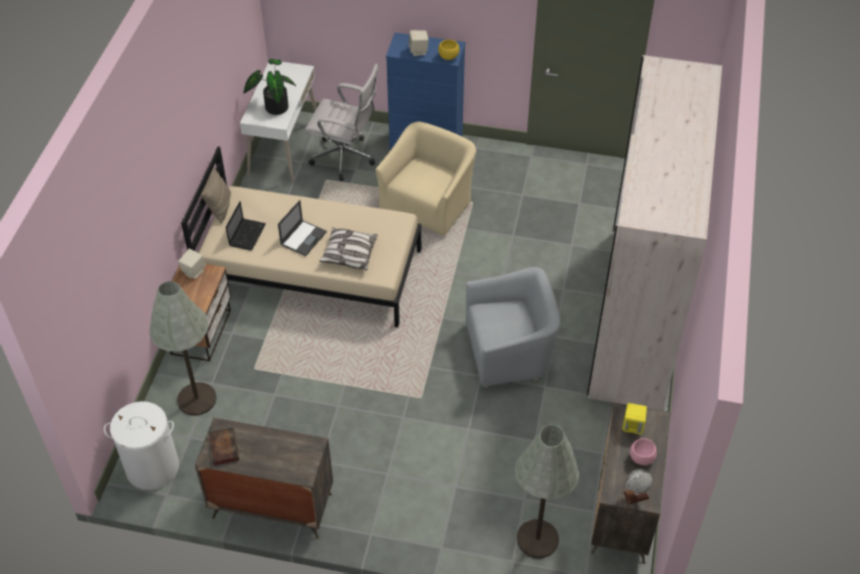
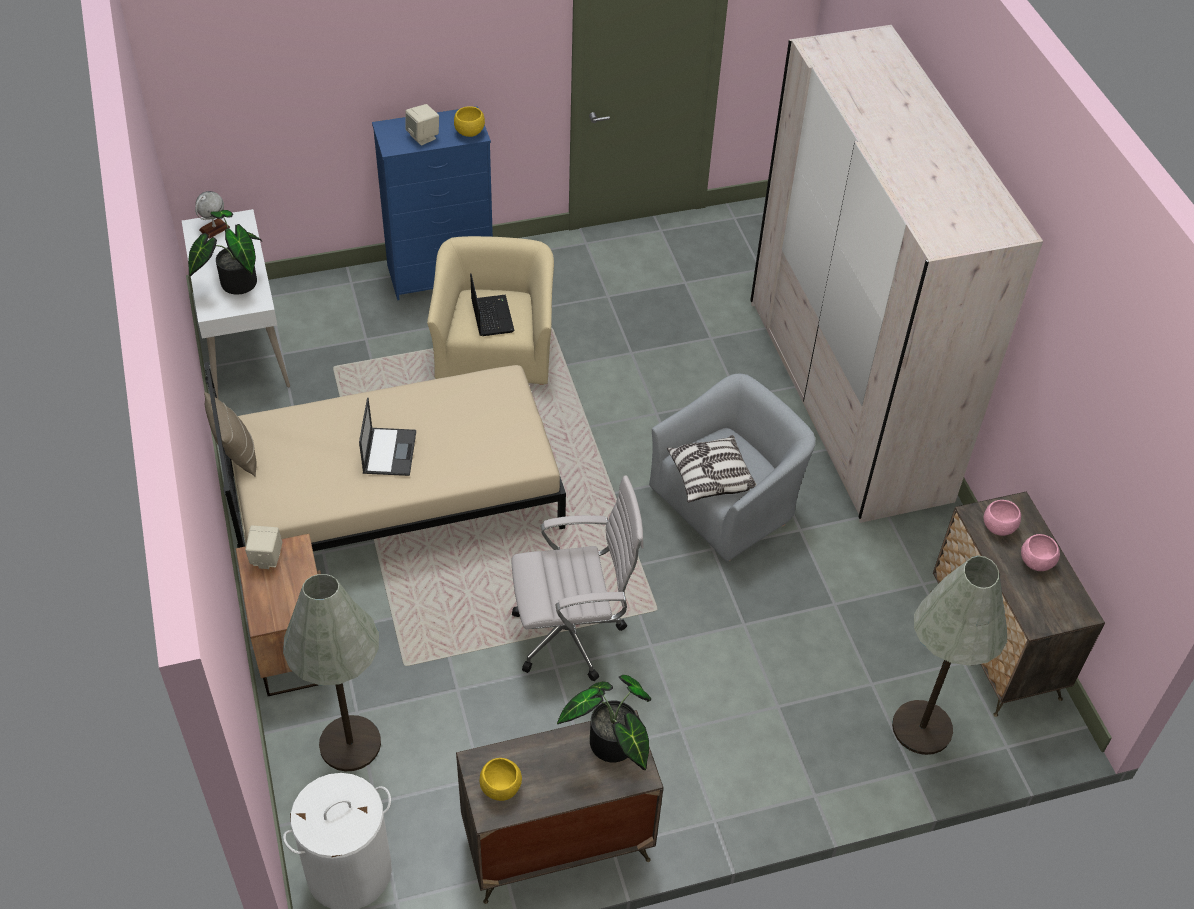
camera: 30 degrees left, 0 degrees up
book [209,427,239,466] -> yellow bowl [480,758,522,801]
laptop [226,201,266,250] -> laptop moved to [470,273,514,336]
white office chair [305,64,379,181] -> white office chair moved to [511,475,644,681]
pillow [319,227,378,271] -> pillow moved to [667,435,757,503]
yellow speaker [622,403,647,434] -> pink bowl [983,500,1021,536]
globe [623,469,652,504] -> globe moved to [195,191,230,239]
none -> potted plant [557,675,651,770]

